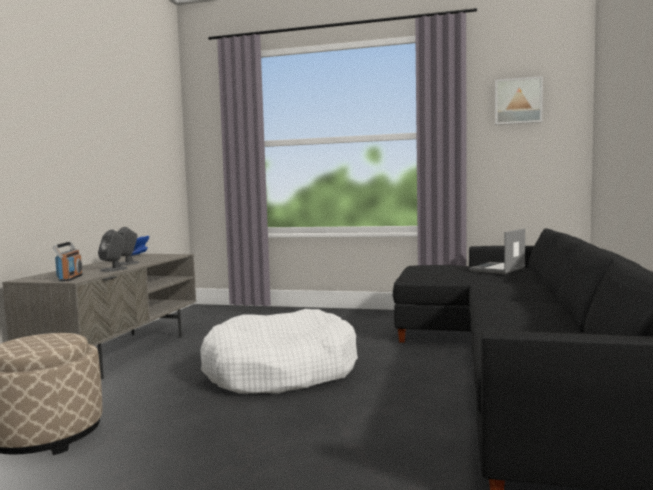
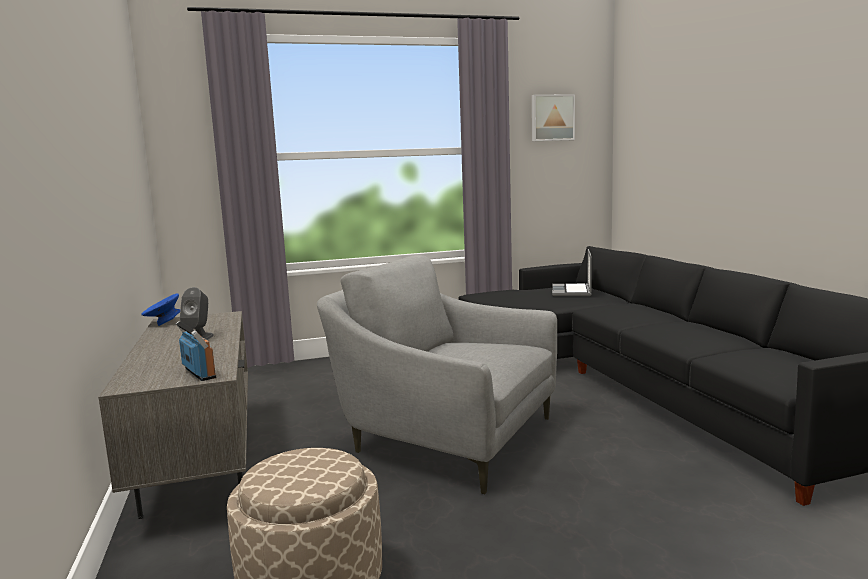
camera: 30 degrees left, 5 degrees up
grey speaker [98,230,127,272] -> none
white dog bed [200,309,358,394] -> grey armchair [317,255,557,494]

